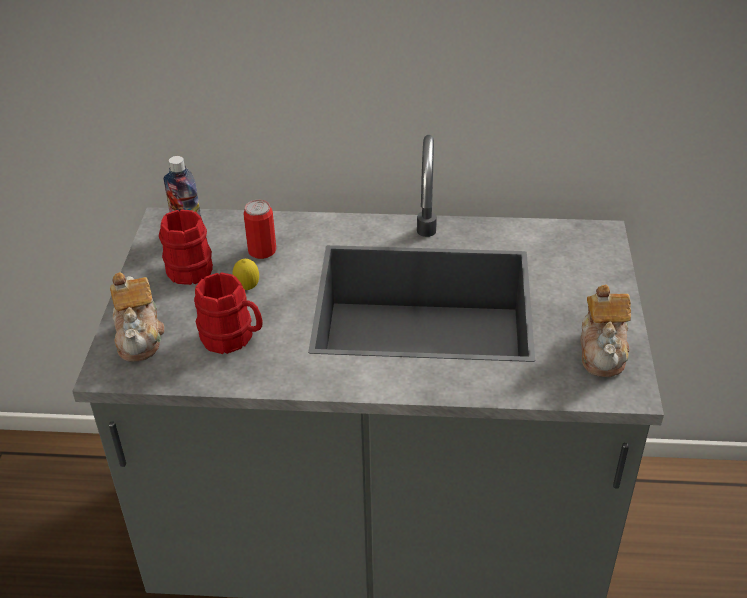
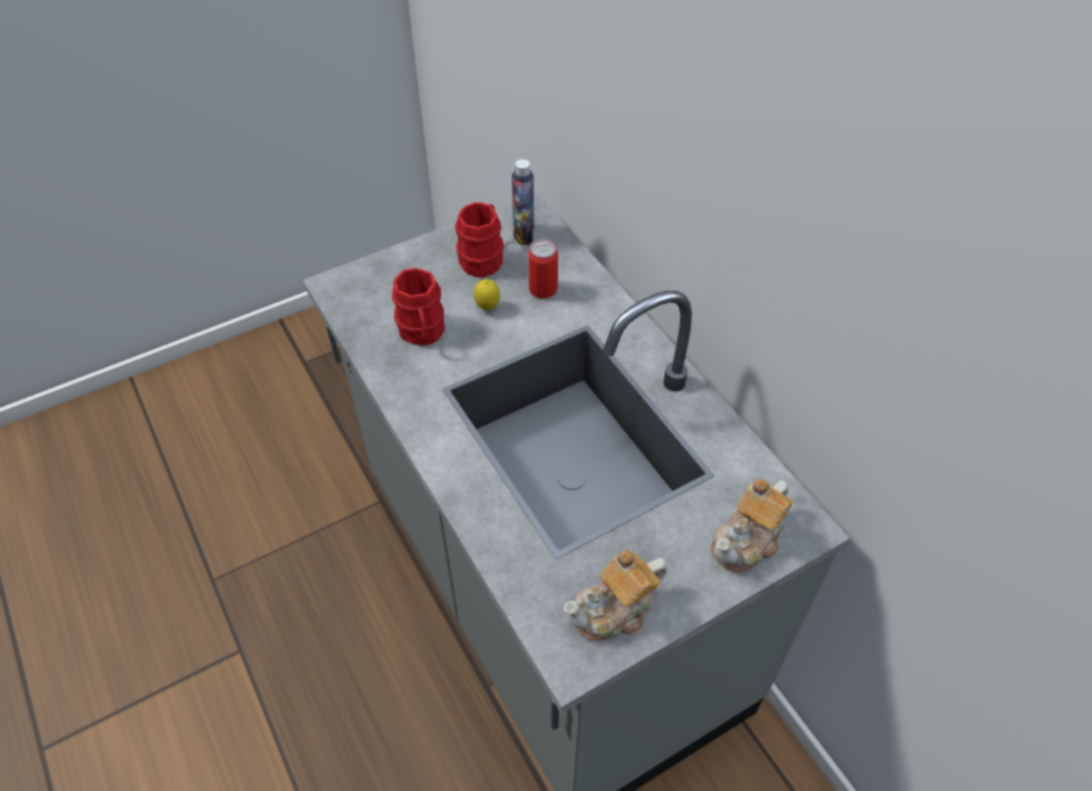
camera: 55 degrees right, 10 degrees up
teapot [110,272,164,362] -> teapot moved to [711,479,792,572]

